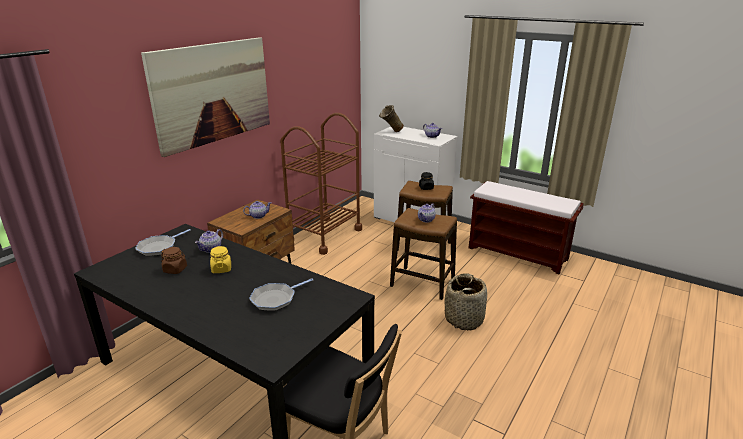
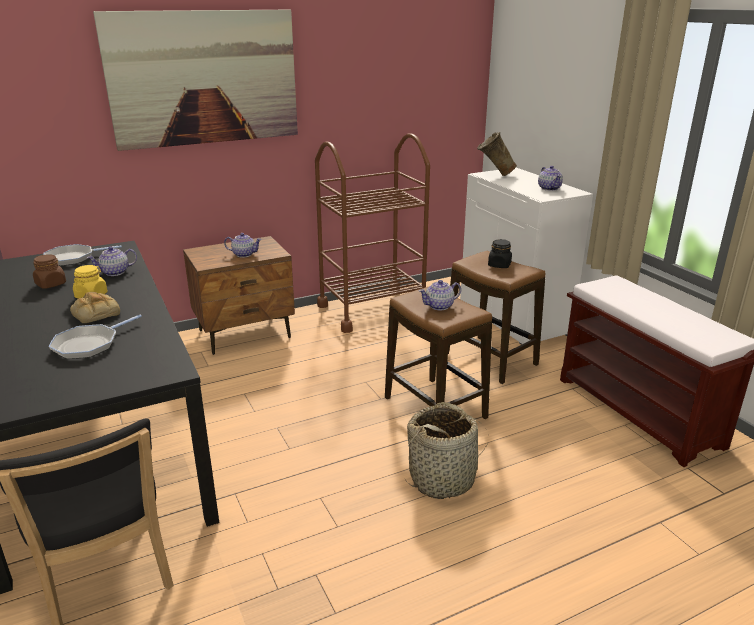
camera: 30 degrees right, 0 degrees up
frying pan [249,278,313,311] -> frying pan turned 45 degrees counterclockwise [49,315,142,359]
none -> bread [70,292,120,323]

